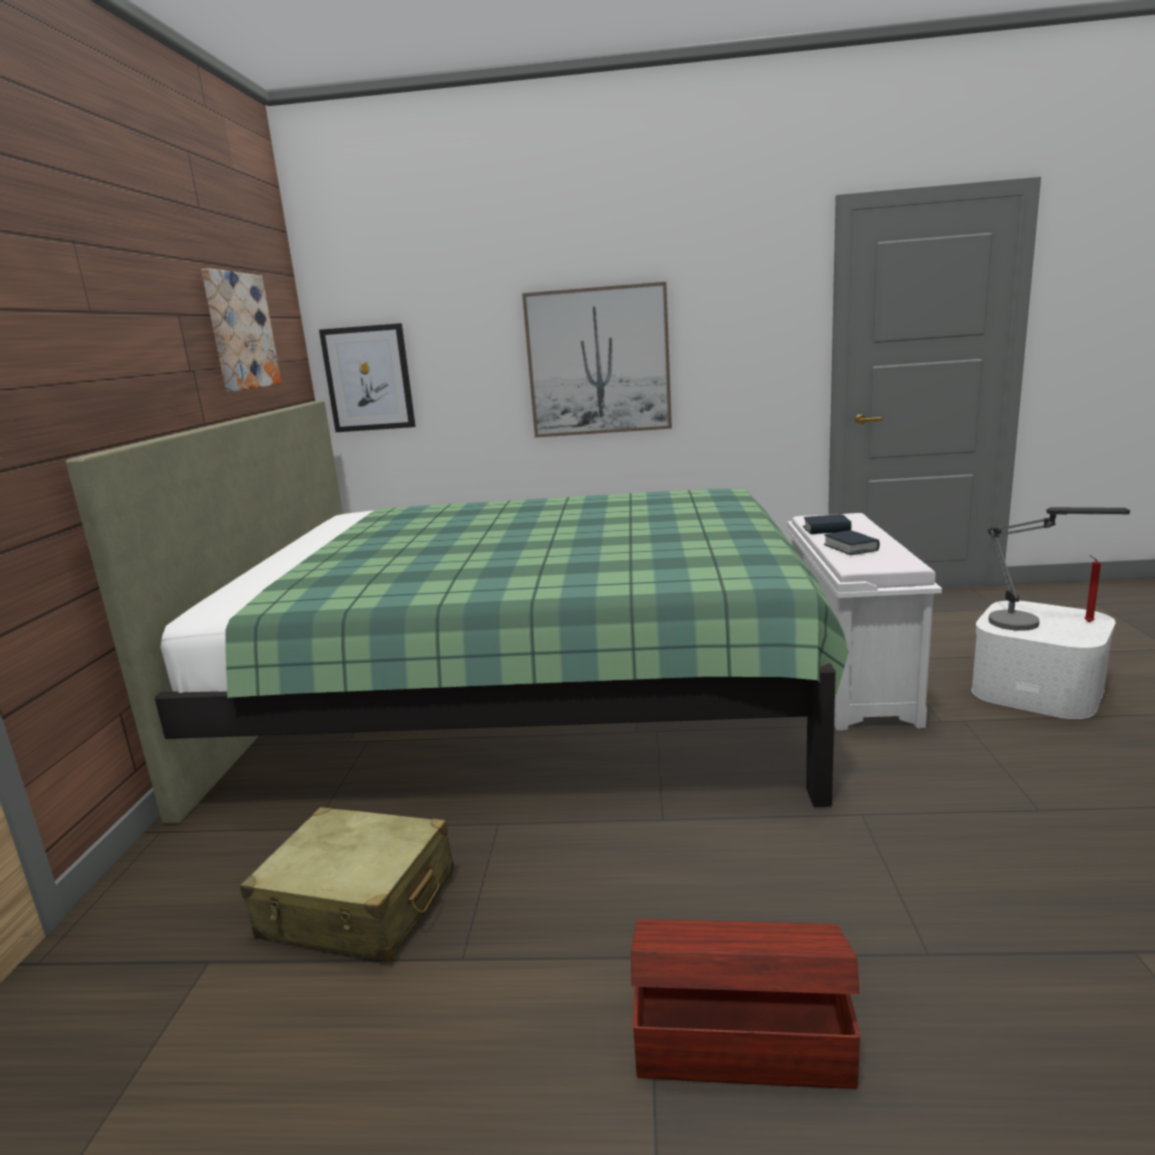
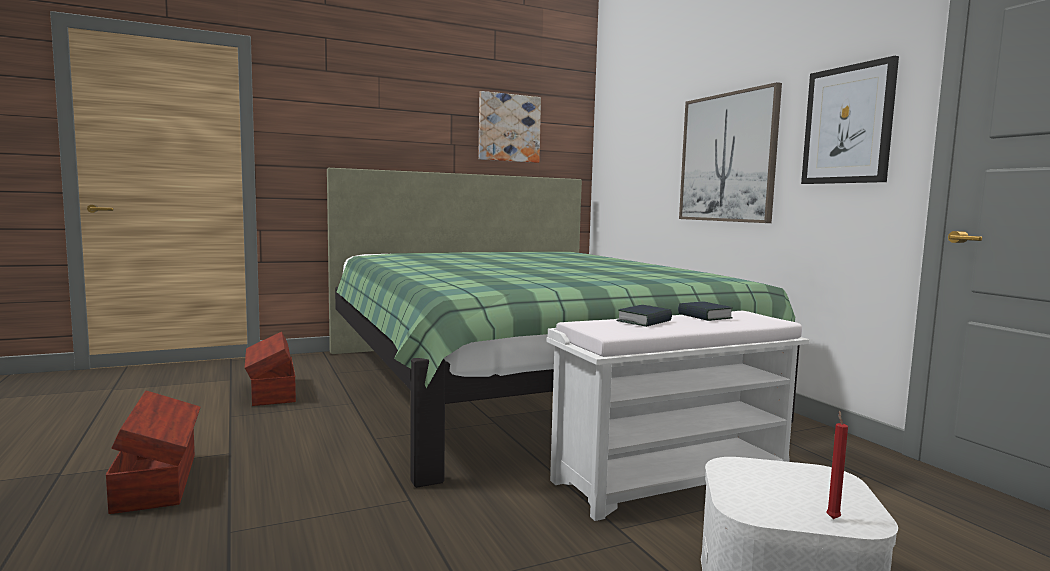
camera: 60 degrees right, 10 degrees down
beige suitcase [240,807,454,962] -> brown storage box [245,332,296,406]
picture [319,323,416,432] -> picture moved to [801,56,899,184]
table lamp [987,507,1130,631] -> none

